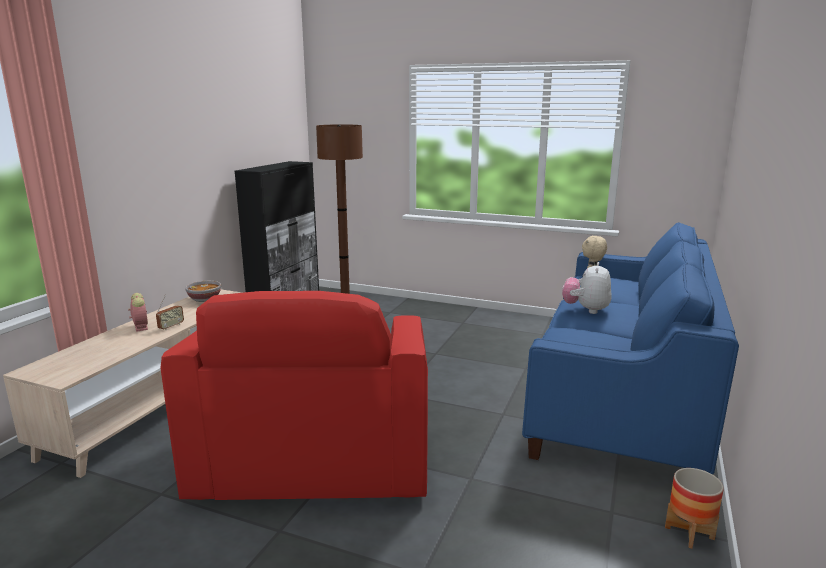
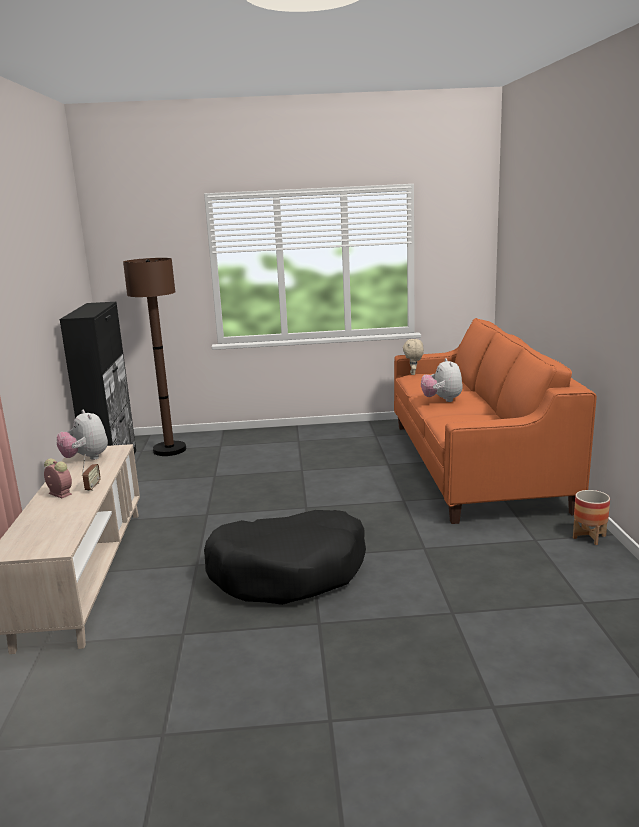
camera: 25 degrees left, 0 degrees up
red armchair [160,291,428,500] -> black dog bed [204,510,366,605]
bowl [185,281,221,302] -> plush toy [57,410,108,460]
blue sofa [522,222,739,474] -> orange sofa [394,318,597,524]

